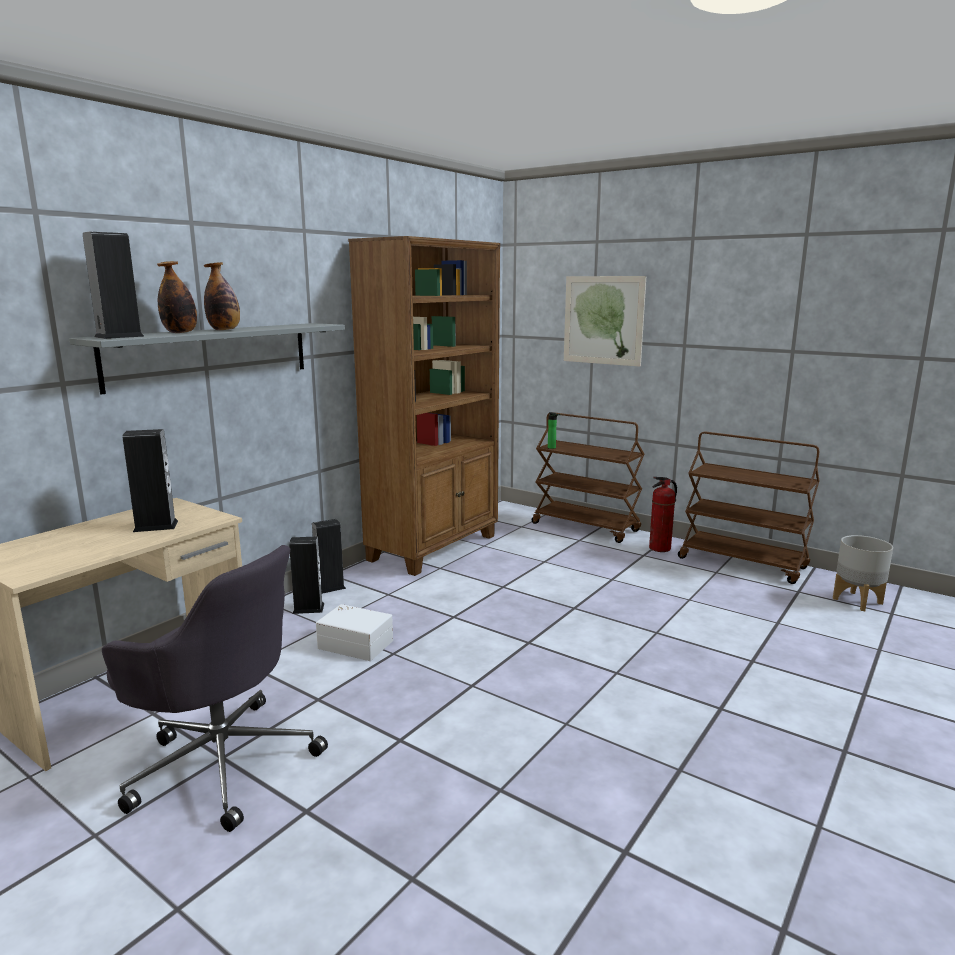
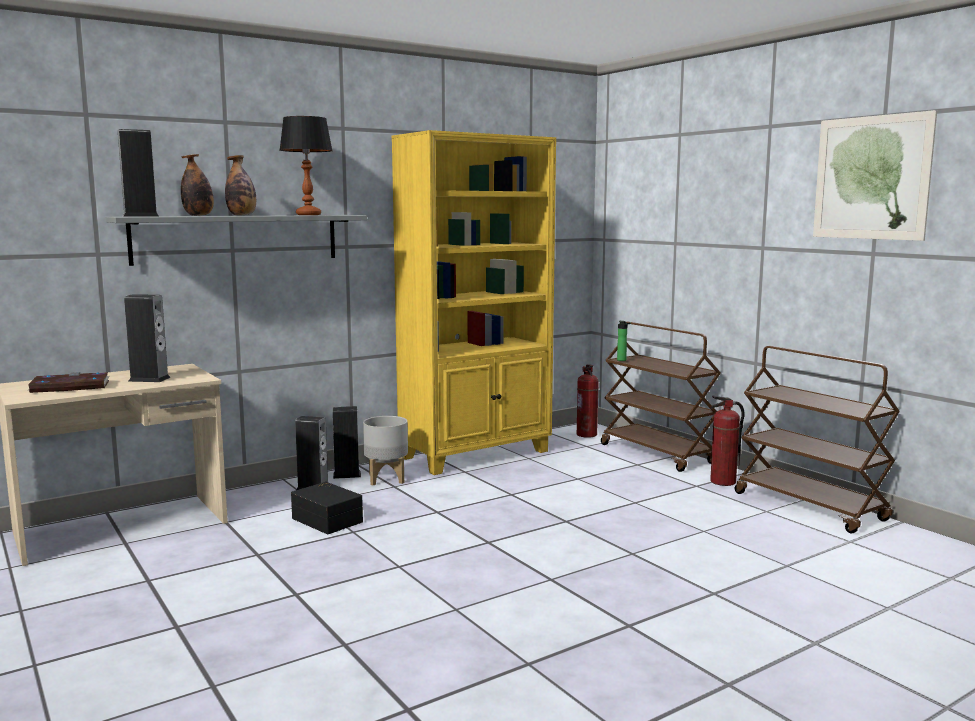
camera: 20 degrees right, 5 degrees down
grey office chair [102,545,328,832] -> none
white storage box [316,604,393,661] -> black storage box [291,482,363,534]
brown bookcase [348,236,500,576] -> yellow bookcase [391,130,556,475]
picture [564,276,646,367] -> picture moved to [813,110,937,241]
grey planter [833,535,893,611] -> grey planter moved to [363,416,408,485]
none -> book [28,372,109,393]
none -> table lamp [280,116,333,215]
none -> fire extinguisher [577,365,599,438]

